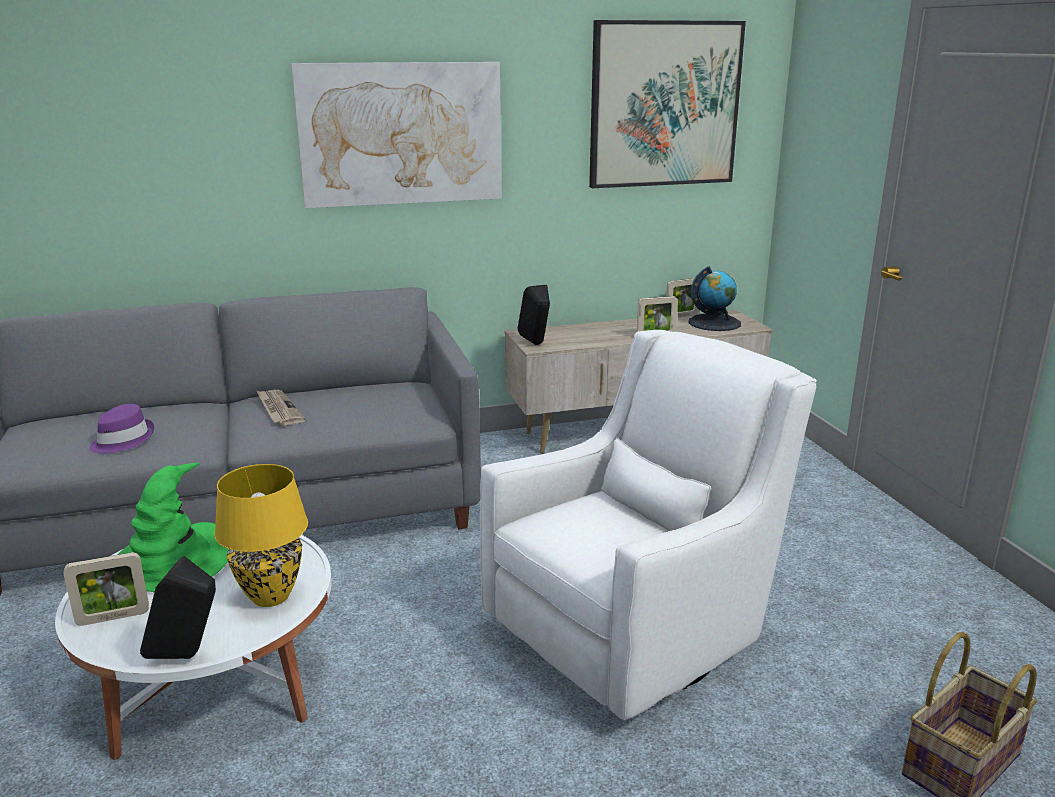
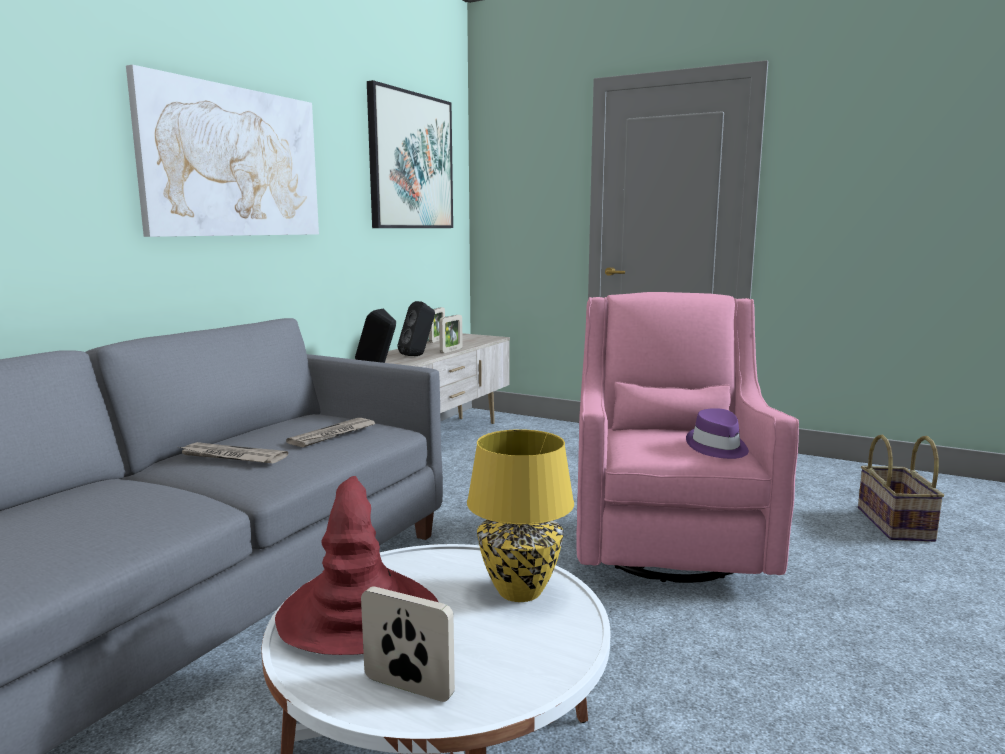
camera: 45 degrees left, 10 degrees down
picture frame [63,552,149,626] -> picture frame turned 90 degrees counterclockwise [361,586,455,702]
purple hat [89,404,154,453] -> purple hat moved to [686,408,749,459]
green hat [117,463,229,592] -> red hat [275,476,438,655]
black speaker [140,556,216,659] -> black speaker moved to [397,301,435,356]
white armchair [480,330,817,720] -> pink armchair [576,292,799,583]
globe [688,266,741,331] -> none
none -> newspaper [286,418,375,447]

